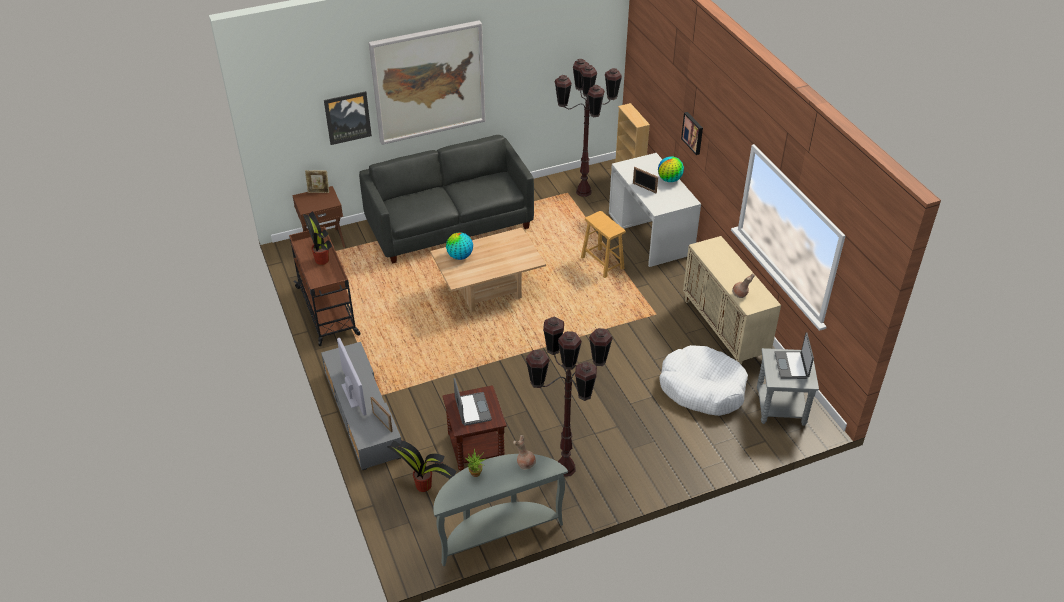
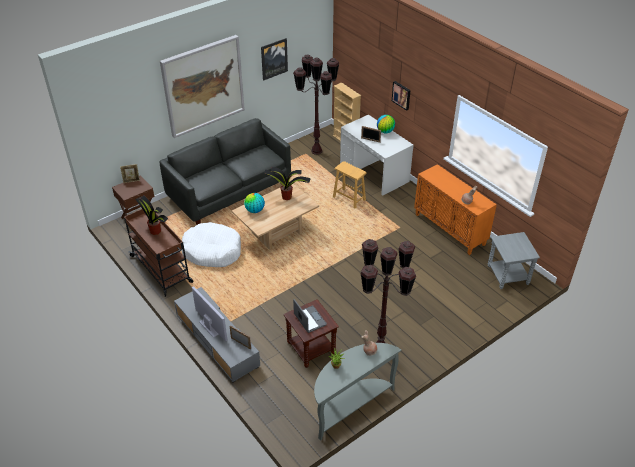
camera: 15 degrees left, 0 degrees up
picture [324,91,372,145] -> picture moved to [261,38,288,81]
potted plant [386,440,457,492] -> potted plant moved to [264,167,311,200]
white dog bed [659,345,748,416] -> white dog bed moved to [181,222,241,267]
beige cabinet [683,236,781,365] -> orange cabinet [414,164,497,255]
laptop [774,332,814,379] -> none

